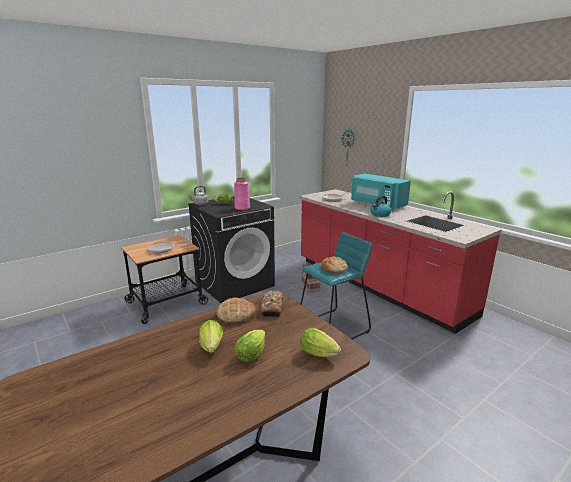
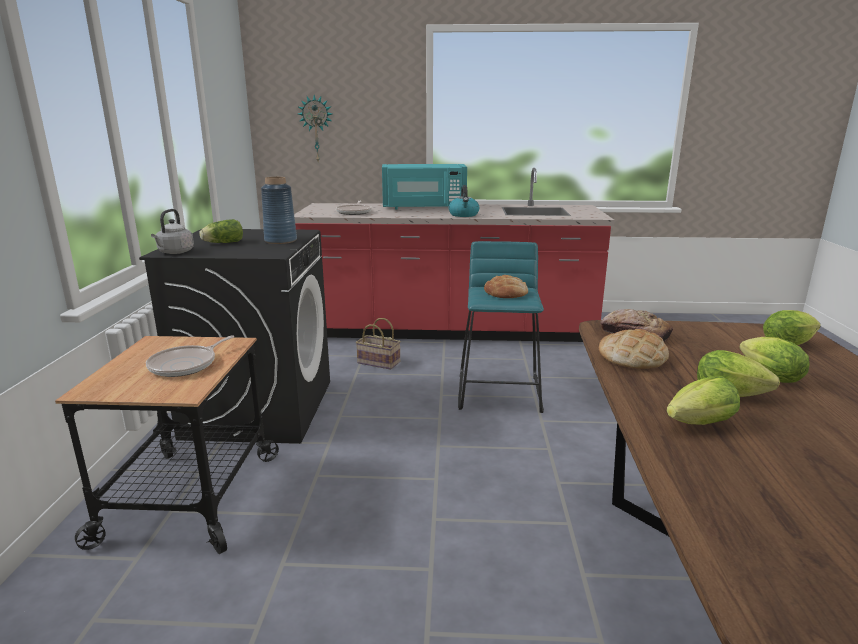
camera: 50 degrees left, 0 degrees up
pink vase [234,178,250,210] -> blue vase [261,177,297,244]
none -> lettuce [667,376,740,425]

